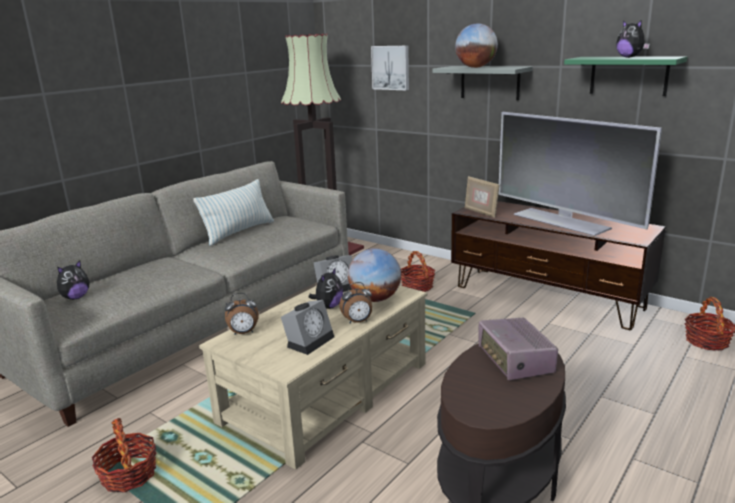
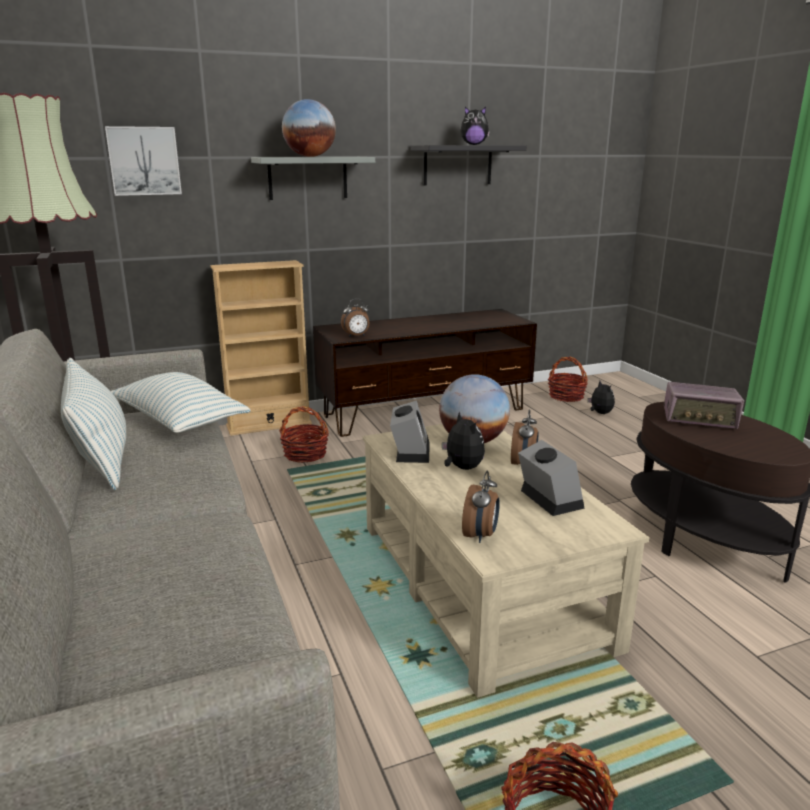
camera: 60 degrees left, 0 degrees up
plush toy [57,261,89,300] -> plush toy moved to [588,381,615,414]
picture frame [465,176,499,218] -> alarm clock [341,299,369,337]
television [498,112,662,236] -> none
green shelf [564,56,687,96] -> black shelf [411,145,527,186]
none -> pillow [111,372,251,433]
none -> beige bookcase [210,260,312,436]

